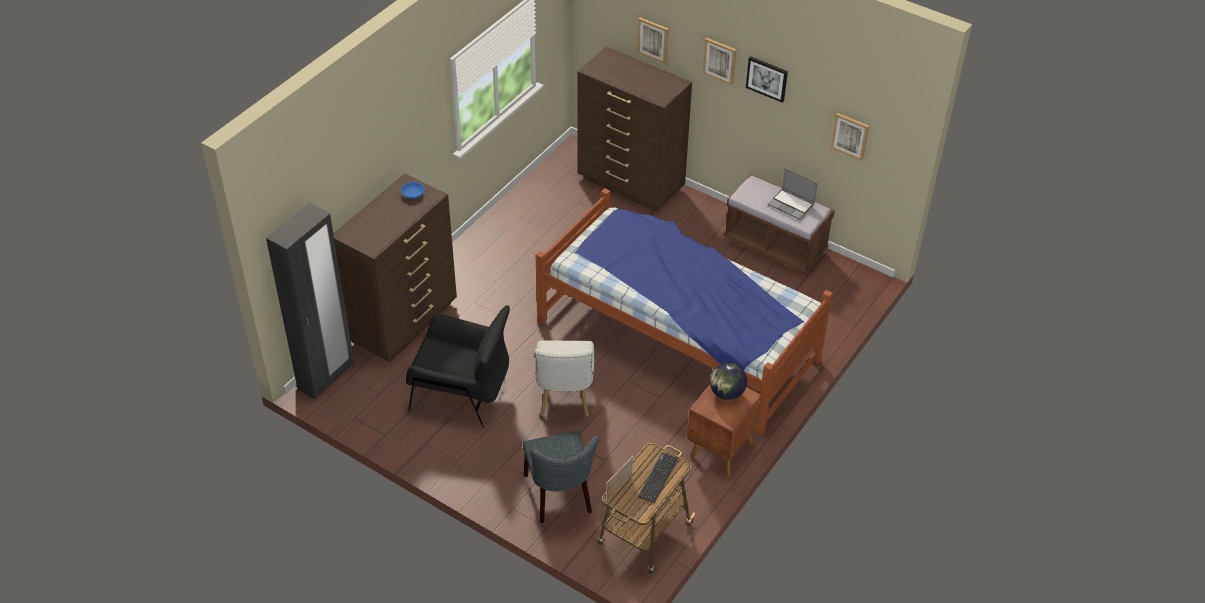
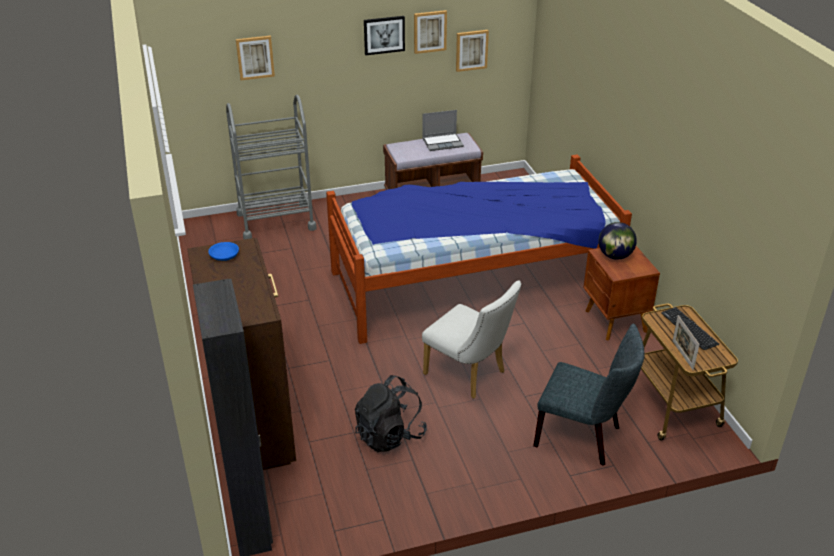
camera: 50 degrees left, 10 degrees down
black armchair [406,305,510,428] -> black backpack [355,375,427,452]
brown dresser [577,47,692,212] -> grey cart [226,95,317,239]
picture [702,38,737,85] -> picture moved to [414,10,447,54]

